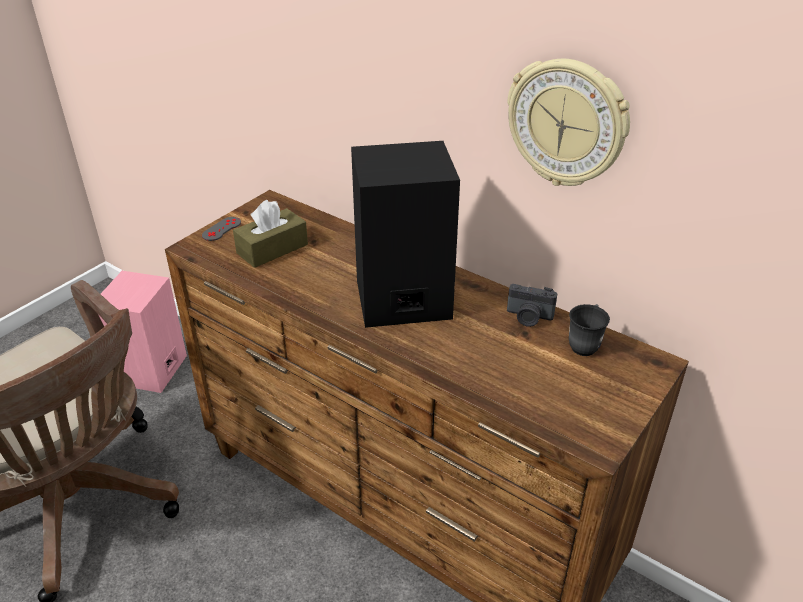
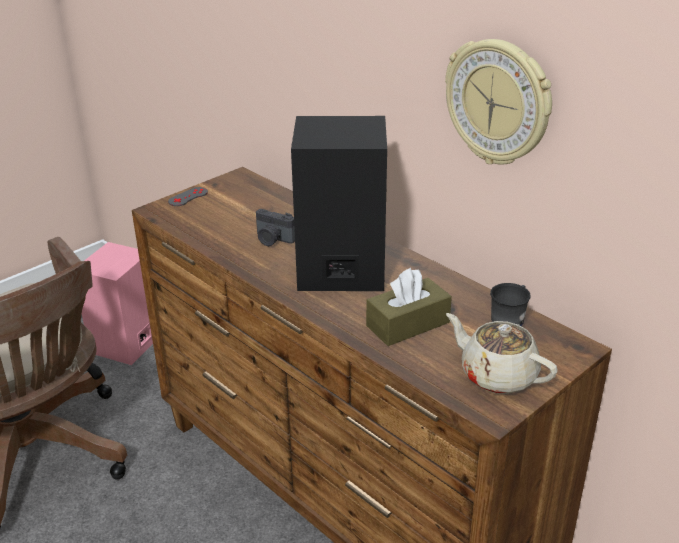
camera: 10 degrees right, 5 degrees down
brown tissue box [233,200,308,268] -> brown tissue box moved to [366,268,452,346]
camera [507,284,557,327] -> camera moved to [256,209,295,246]
none -> beige teapot [446,313,558,394]

